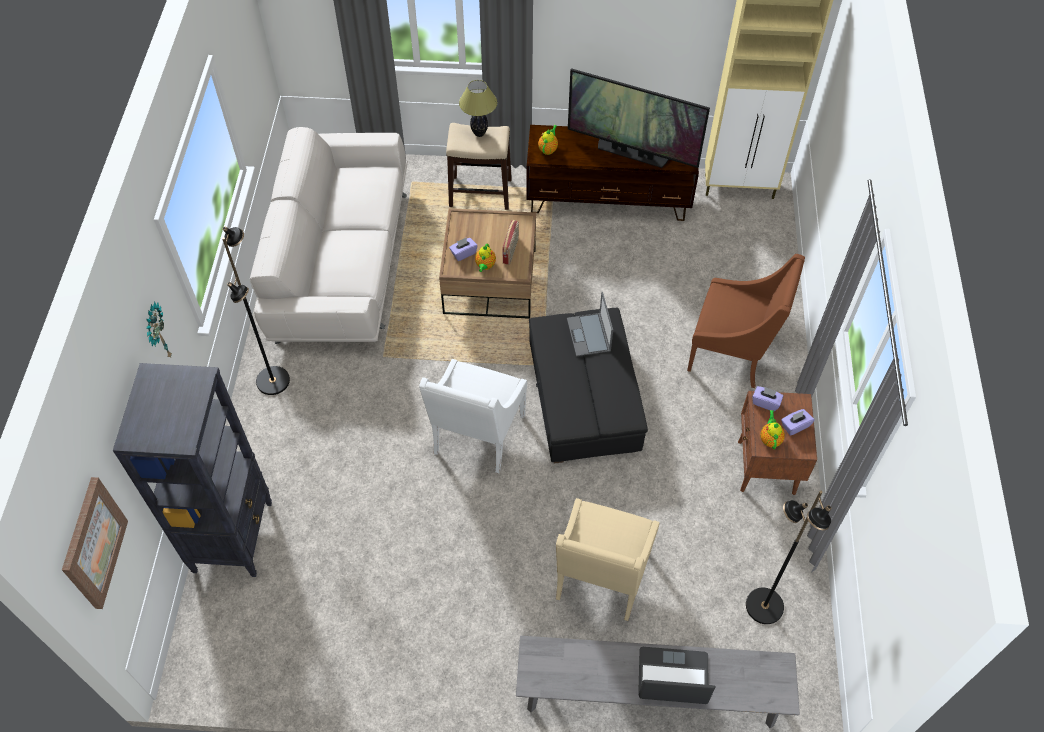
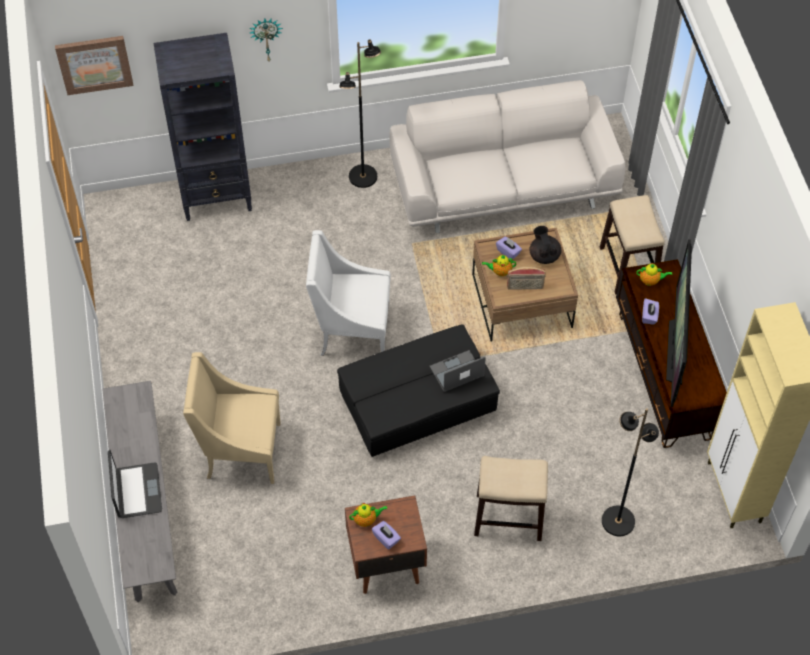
camera: 75 degrees right, 0 degrees up
table lamp [459,80,497,137] -> none
brown armchair [687,254,805,388] -> stool [474,456,548,541]
black floor lamp [746,491,832,624] -> black floor lamp moved to [602,408,659,536]
purple tissue box [752,386,783,412] -> purple tissue box moved to [642,298,659,325]
none -> black teapot [529,226,561,264]

